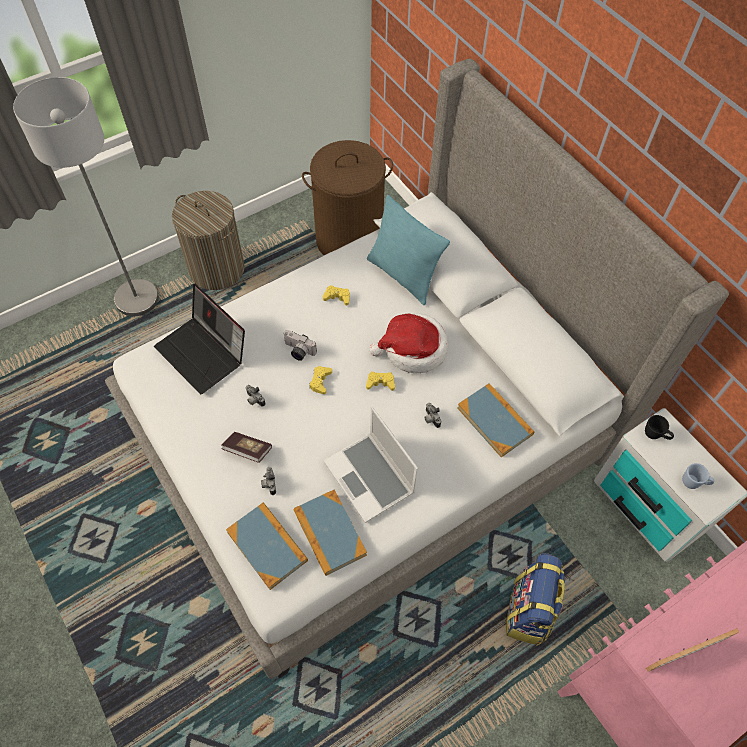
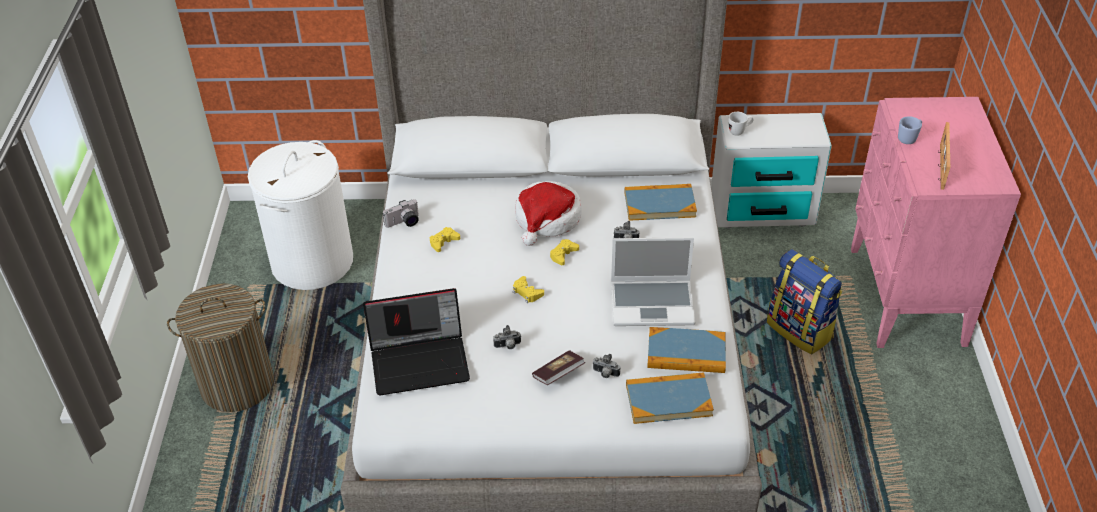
camera: 55 degrees left, 15 degrees down
grey floor lamp [13,77,159,316] -> none
camera [284,330,317,361] -> camera moved to [383,199,419,228]
brown laundry basket [302,140,393,255] -> white laundry basket [248,140,353,290]
turquoise pillow [367,195,450,305] -> none
black mug [645,415,674,440] -> white mug [728,112,754,136]
blue mug [682,463,715,489] -> blue mug moved to [898,116,922,144]

